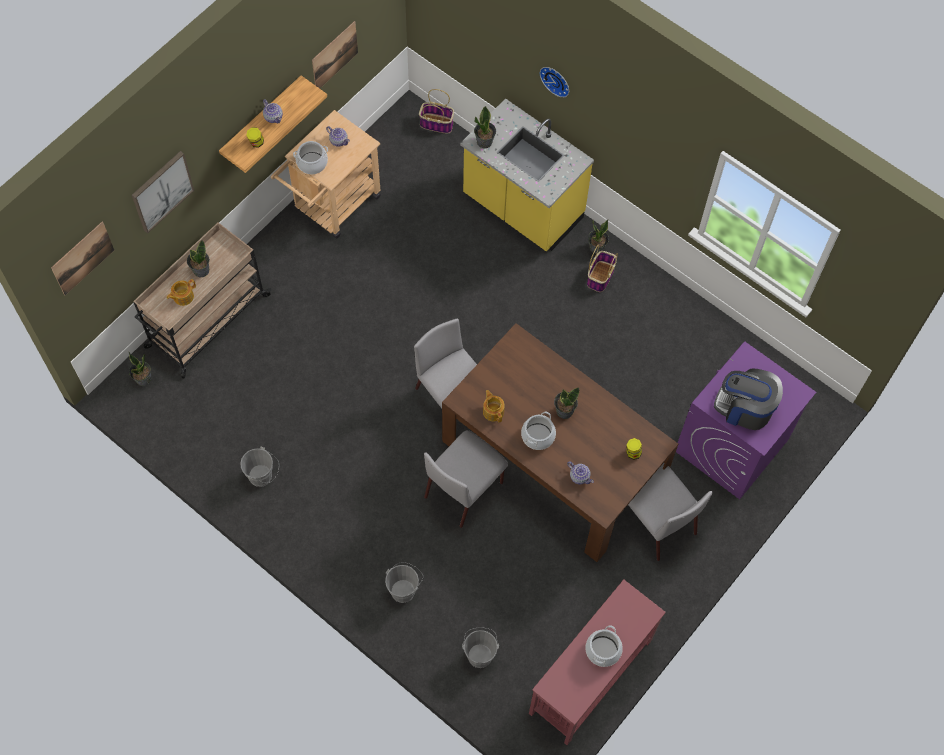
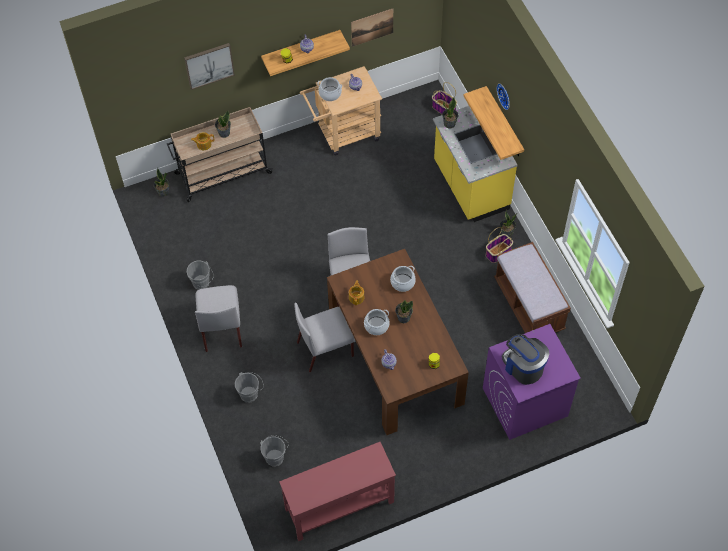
camera: 30 degrees right, 5 degrees down
picture [51,221,114,295] -> none
cooking pot [585,625,623,667] -> cooking pot moved to [390,266,416,292]
grey chair [628,463,713,561] -> grey chair moved to [195,285,242,352]
none -> shelf [464,86,524,160]
none -> brown bench [494,242,571,333]

